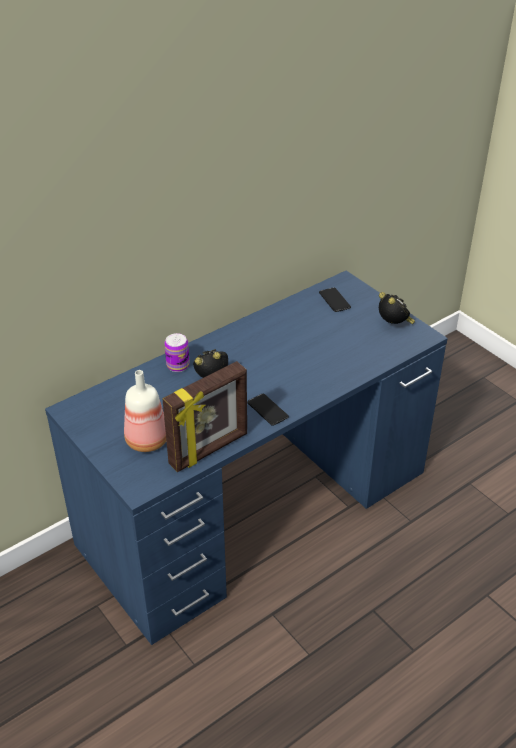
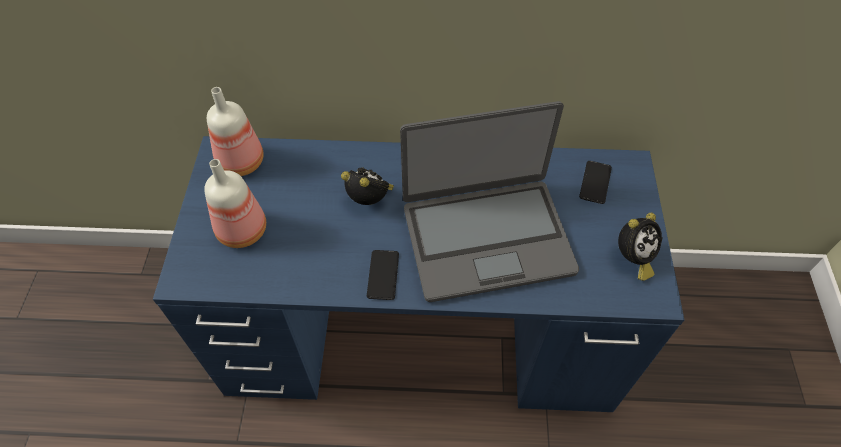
camera: 40 degrees right, 15 degrees up
picture frame [163,361,247,472] -> none
can [164,333,189,372] -> none
alarm clock [379,292,415,324] -> alarm clock turned 45 degrees clockwise [618,213,663,281]
none -> bottle [207,87,264,176]
none -> laptop [400,101,579,302]

